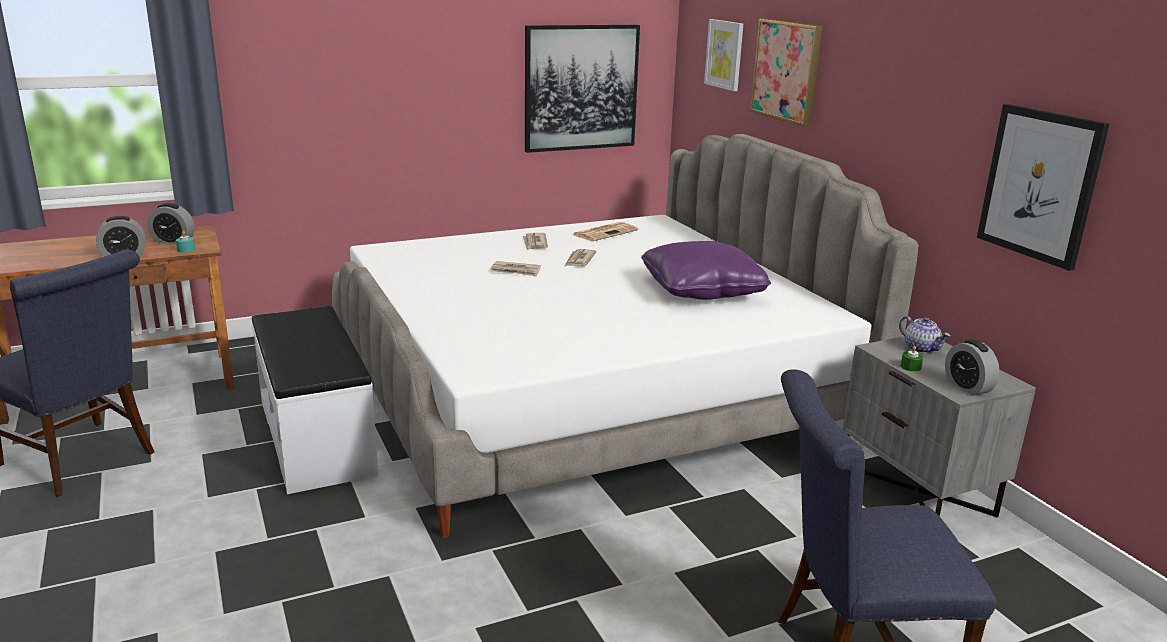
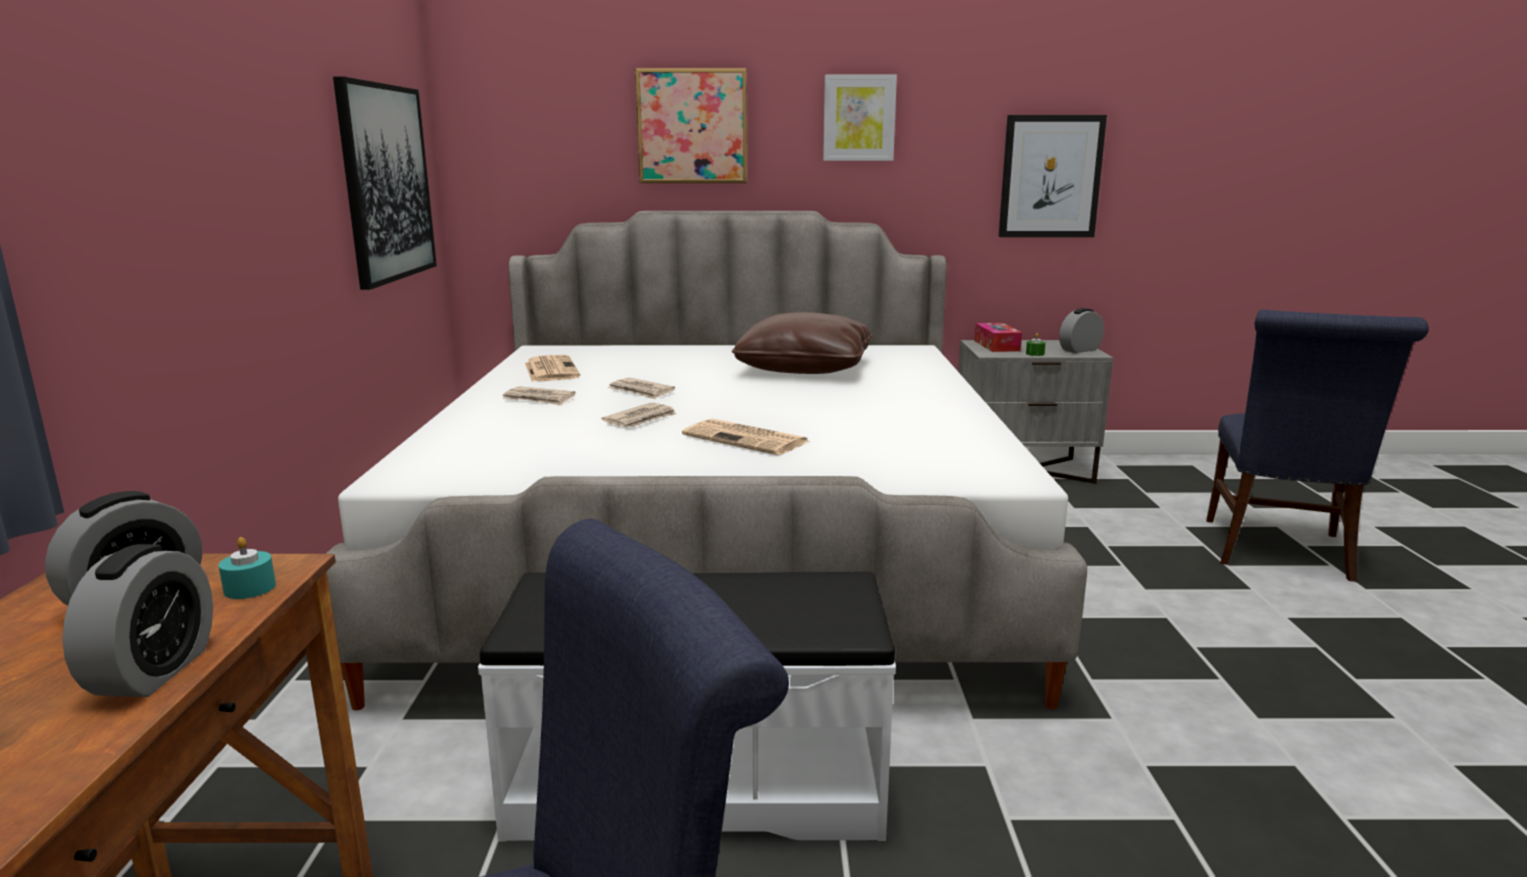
camera: 65 degrees left, 5 degrees down
purple pillow [641,241,771,300] -> brown pillow [732,312,872,374]
picture [704,19,743,91] -> picture moved to [823,75,897,161]
teapot [899,316,950,353] -> tissue box [974,323,1022,352]
alarm clock [945,340,1000,396] -> alarm clock turned 150 degrees clockwise [1059,308,1104,353]
none -> newspaper [682,419,809,455]

